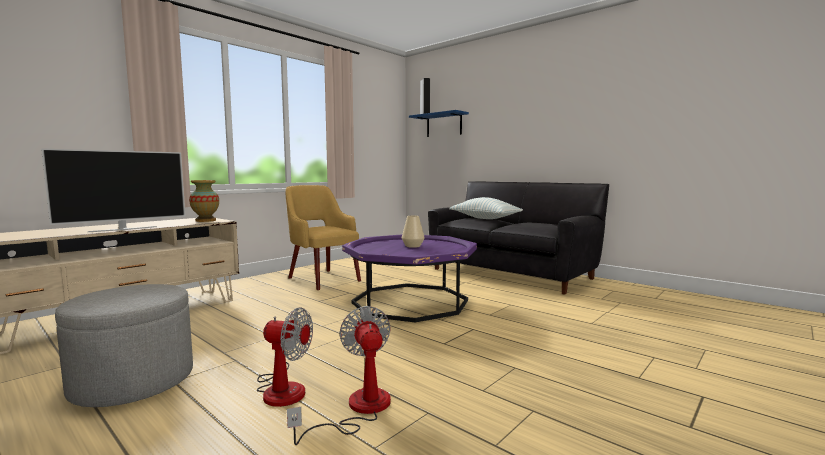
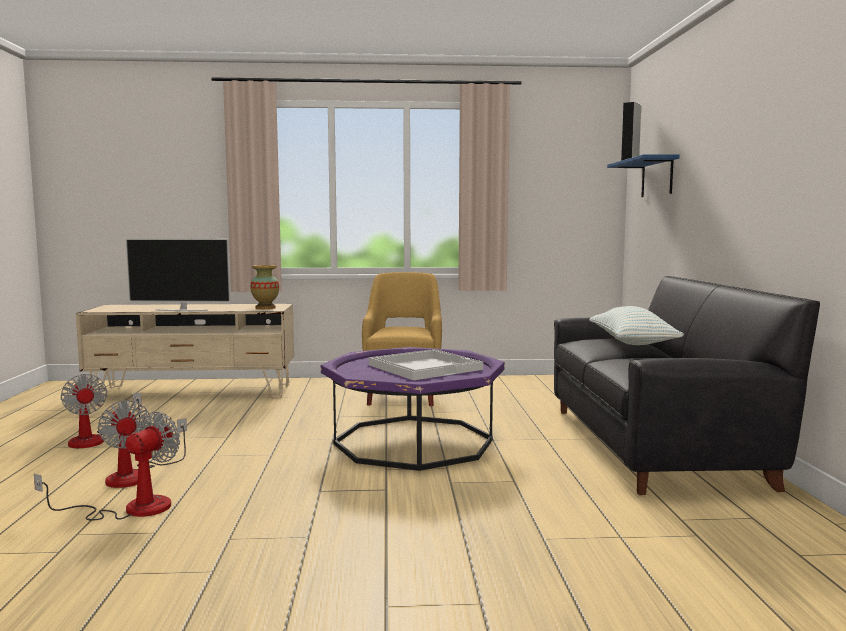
camera: 45 degrees right, 0 degrees up
grey ottoman [55,284,193,407] -> fan [61,374,142,448]
beige vase [402,216,425,248] -> white tray [369,349,483,380]

